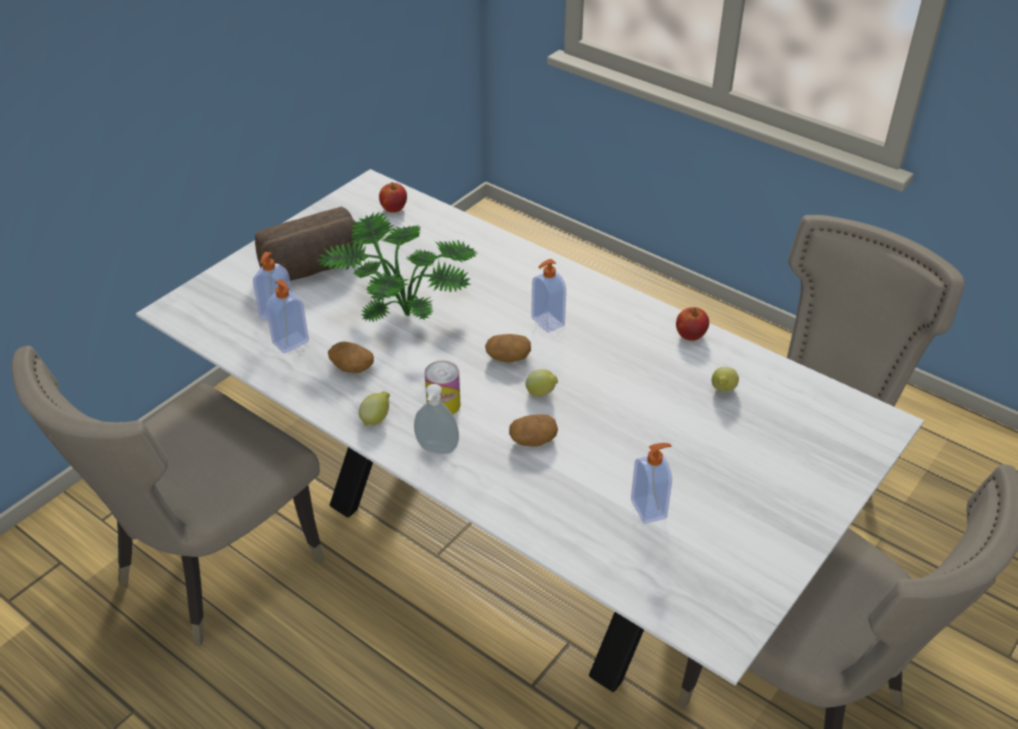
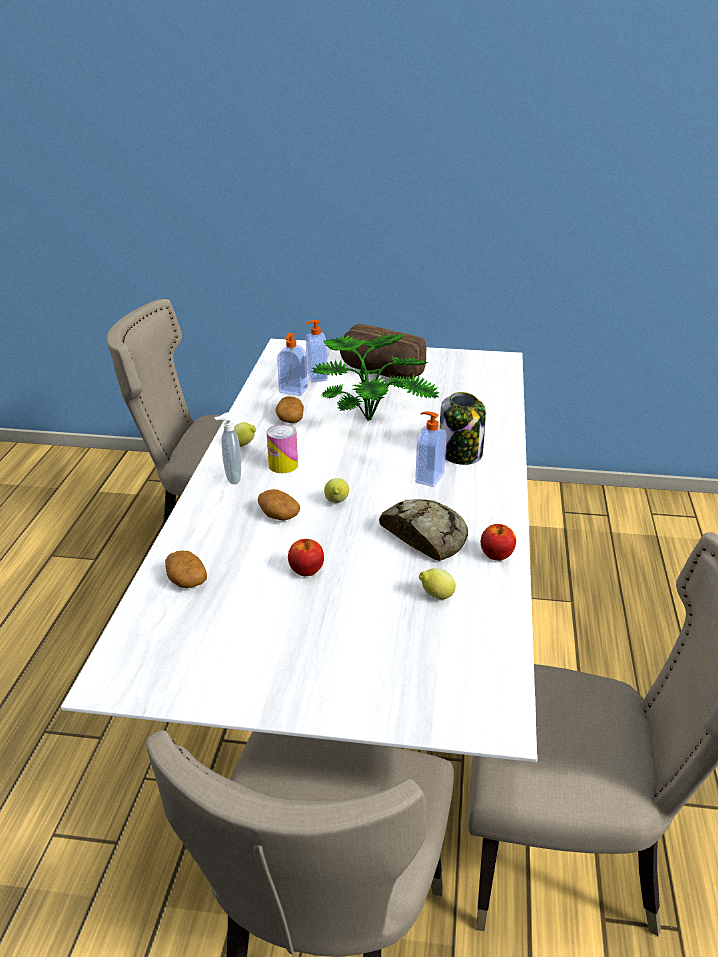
camera: 60 degrees right, 10 degrees down
apple [379,182,407,213] -> apple moved to [288,539,324,576]
potato [485,334,531,363] -> potato moved to [165,551,207,588]
soap dispenser [631,443,672,524] -> none
none -> bread [379,499,468,561]
none -> jar [439,392,486,465]

